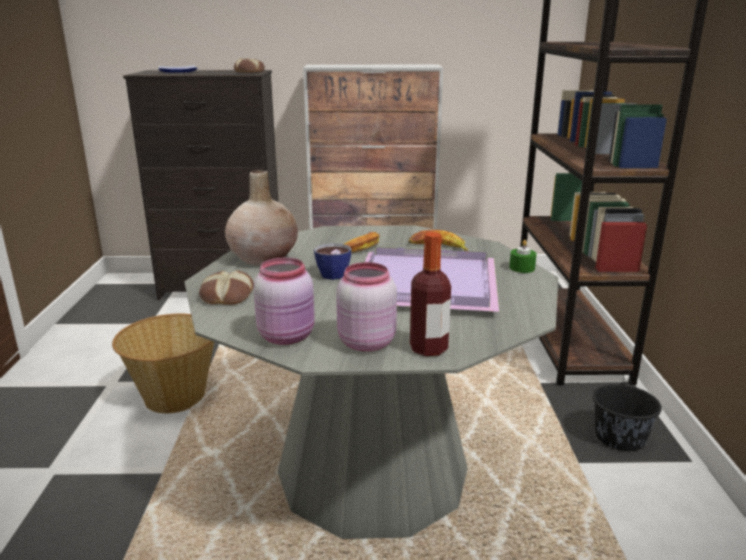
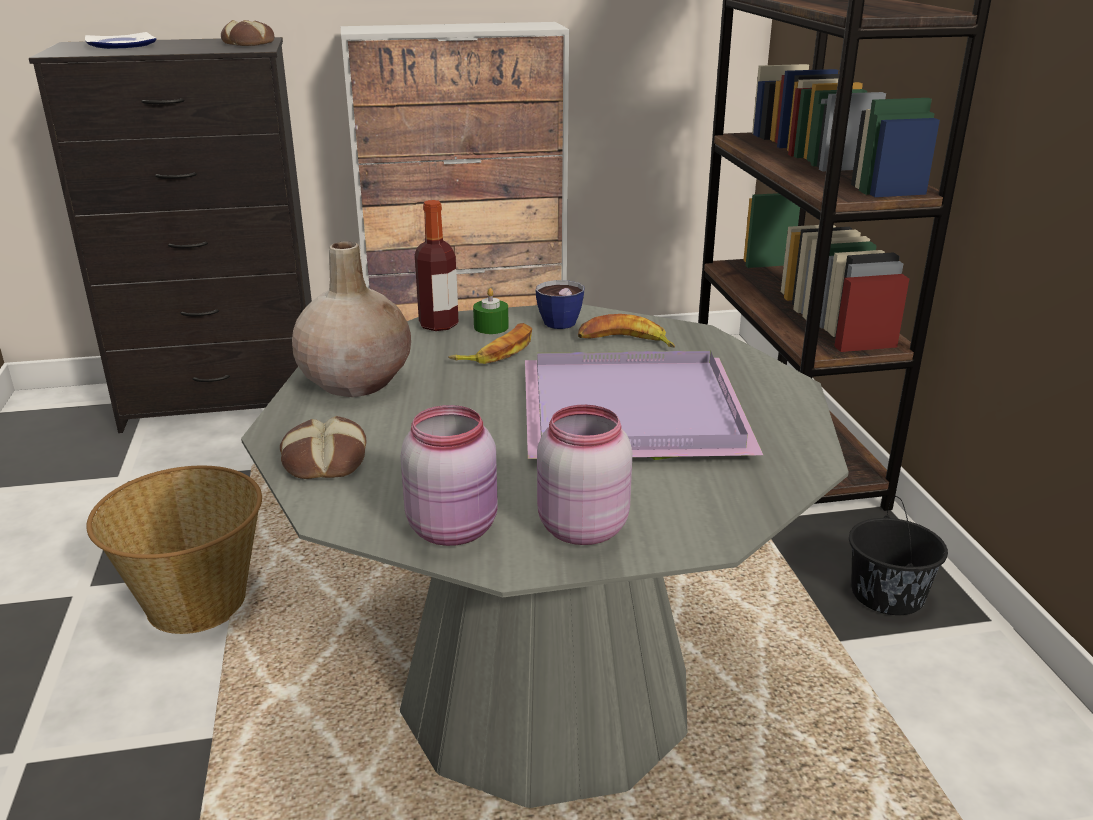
camera: 10 degrees left, 5 degrees up
cup [314,243,351,280] -> cup moved to [535,280,585,329]
bottle [410,232,451,356] -> bottle moved to [415,200,459,331]
green candle [509,240,537,273] -> green candle moved to [473,288,509,334]

